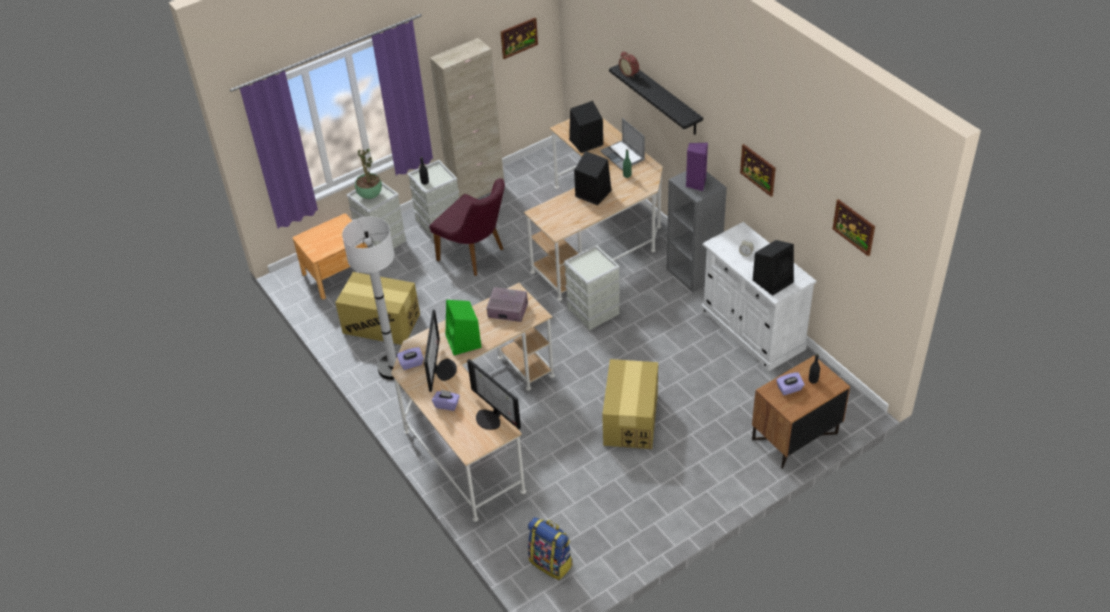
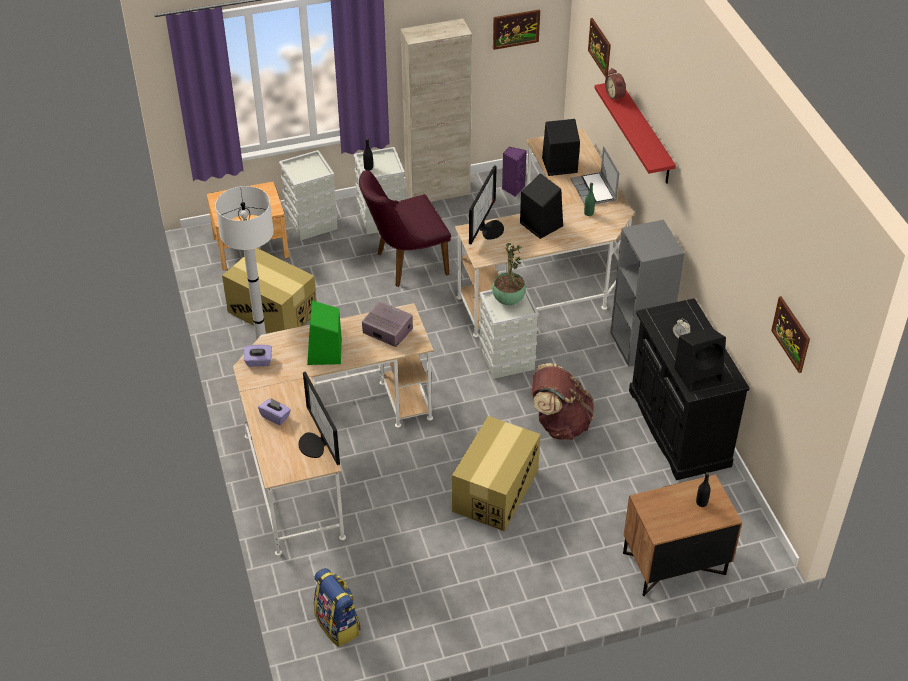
camera: 15 degrees right, 0 degrees up
potted plant [355,149,382,199] -> potted plant moved to [492,243,526,305]
monitor [424,310,457,392] -> monitor moved to [469,165,504,244]
purple chair [429,178,505,276] -> purple chair turned 105 degrees clockwise [359,170,451,287]
black shelf [609,64,703,135] -> red shelf [594,83,676,184]
purple speaker [686,143,708,191] -> purple speaker moved to [502,146,527,197]
white cabinet [701,222,816,371] -> black cabinet [629,298,750,480]
picture [740,144,776,197] -> picture moved to [588,18,611,78]
purple tissue box [776,372,804,395] -> none
none -> brown backpack [532,363,594,440]

